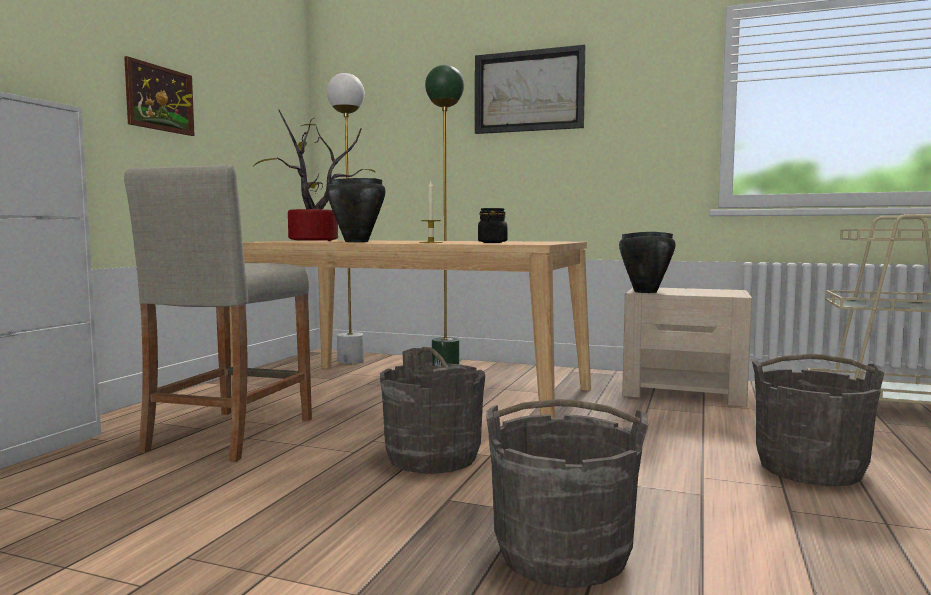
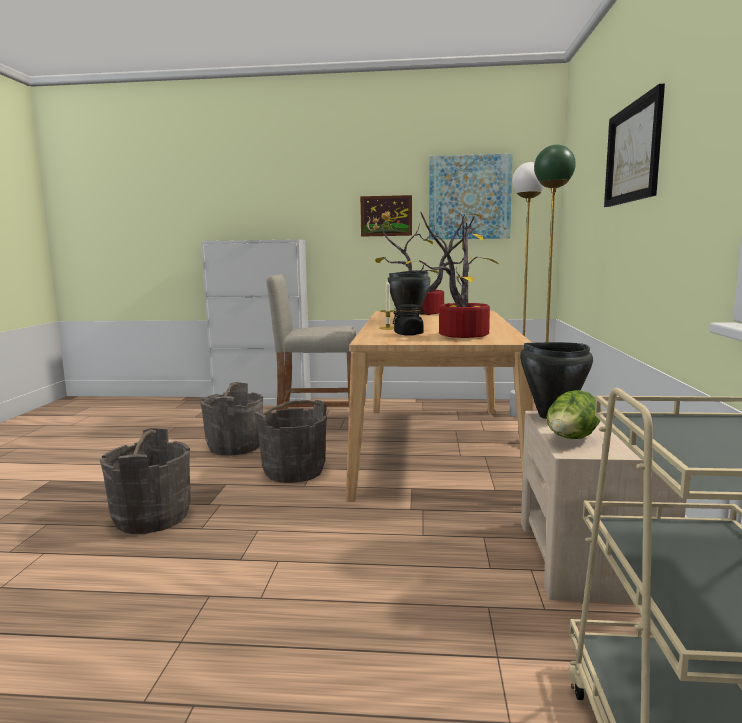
camera: 75 degrees right, 5 degrees up
grey bucket [752,354,884,486] -> grey bucket moved to [200,382,263,455]
none -> potted plant [405,212,500,338]
none -> picture [429,153,513,240]
none -> lettuce [546,390,602,439]

